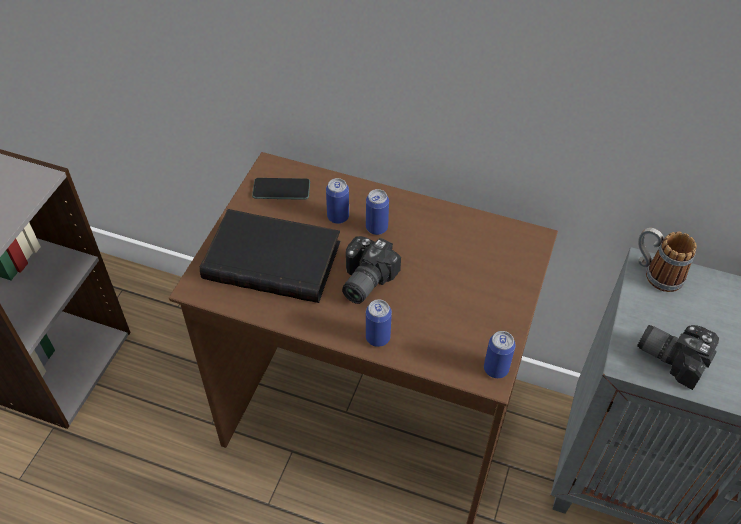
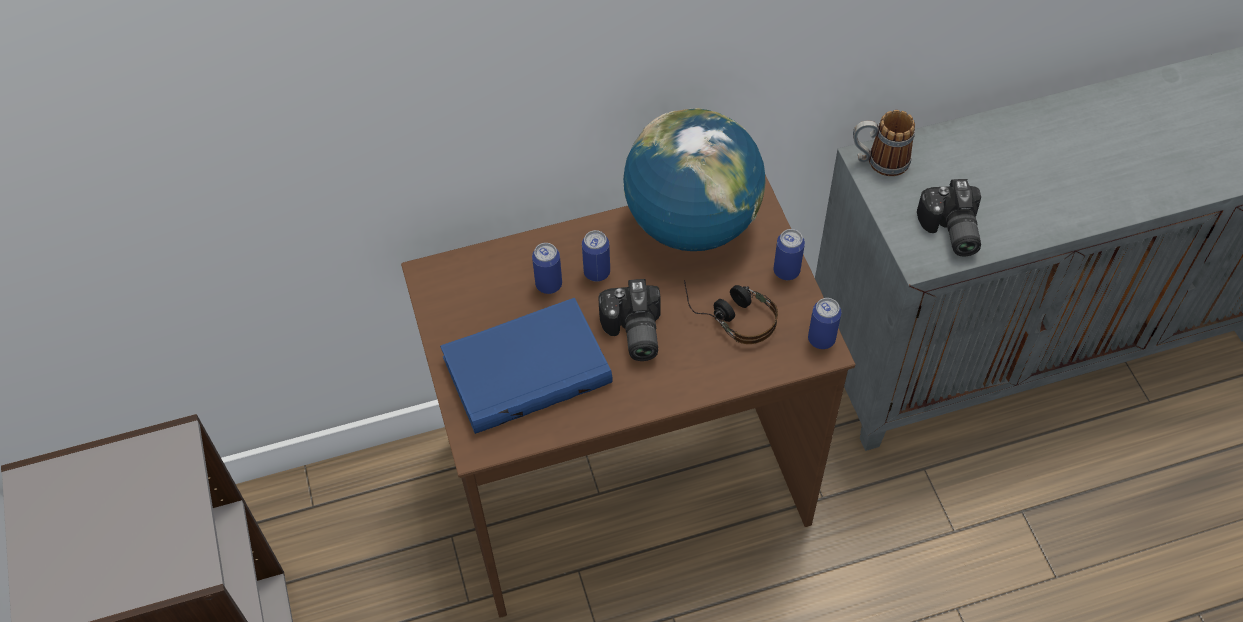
camera: 35 degrees left, 5 degrees up
black book [200,209,340,303] -> blue book [440,298,613,434]
phone [252,178,310,200] -> none
can [366,299,392,347] -> can moved to [774,229,805,280]
camera [637,325,719,390] -> camera turned 90 degrees counterclockwise [917,179,981,256]
none -> globe [623,108,765,251]
none -> headphones [684,280,778,344]

